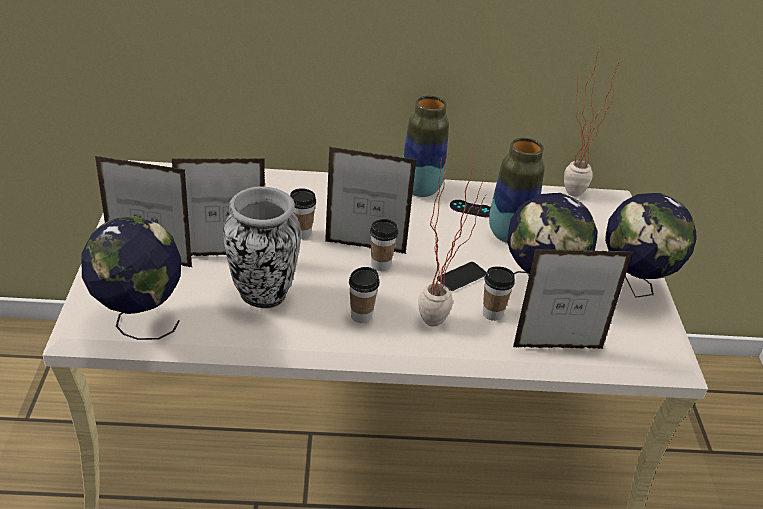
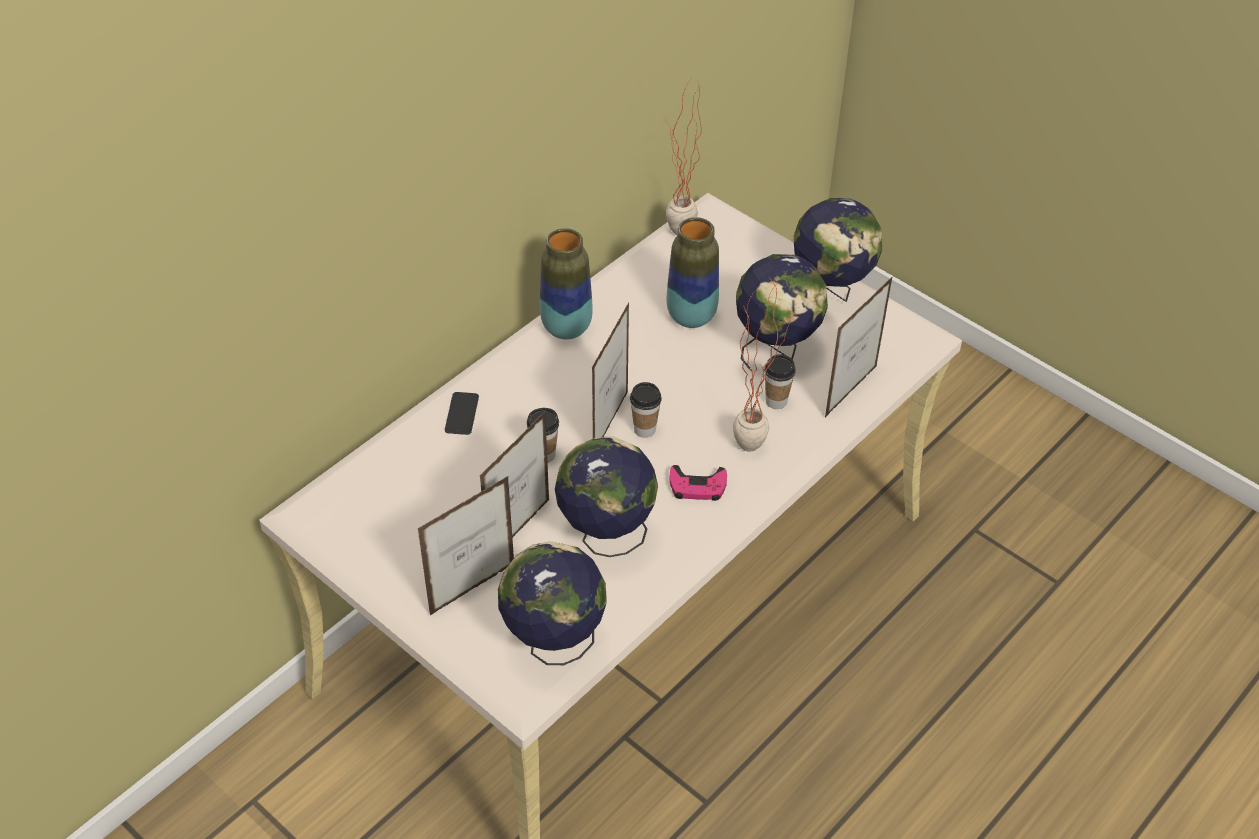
camera: 45 degrees left, 10 degrees up
vase [223,186,301,308] -> globe [555,436,658,557]
picture frame [325,147,417,254] -> picture frame turned 150 degrees clockwise [592,302,629,439]
cup [349,267,379,323] -> pink game controller [669,465,727,501]
phone [437,262,487,291] -> phone moved to [445,392,479,435]
black game controller [450,200,491,217] -> none

